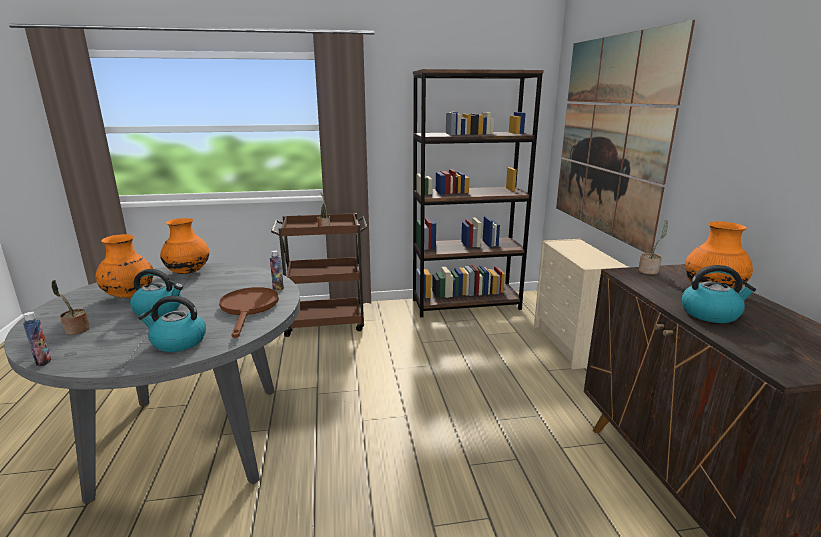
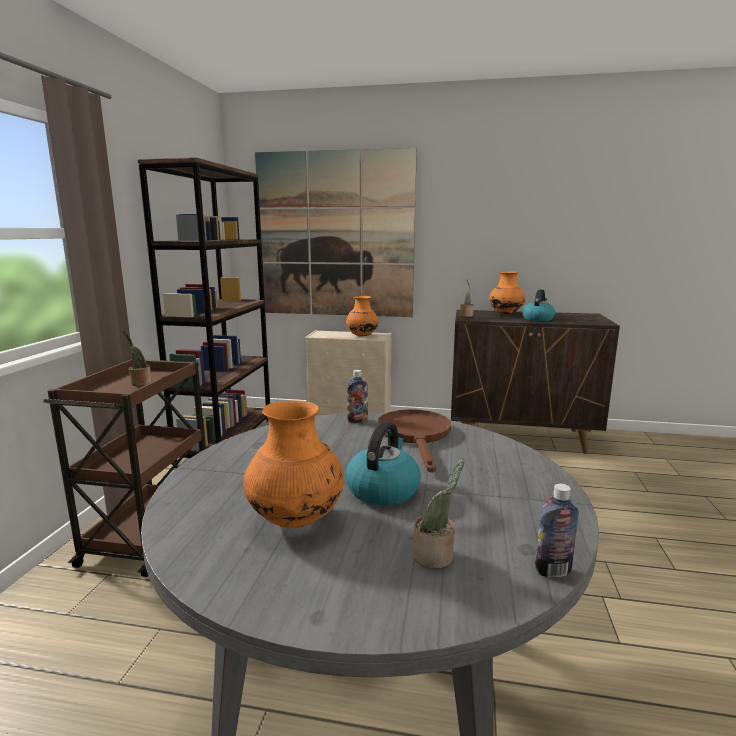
camera: 70 degrees left, 5 degrees down
kettle [139,296,206,352] -> none
orange vase [160,218,209,274] -> orange vase moved to [346,296,378,336]
brown frying pan [219,287,279,338] -> brown frying pan turned 75 degrees clockwise [377,409,451,473]

